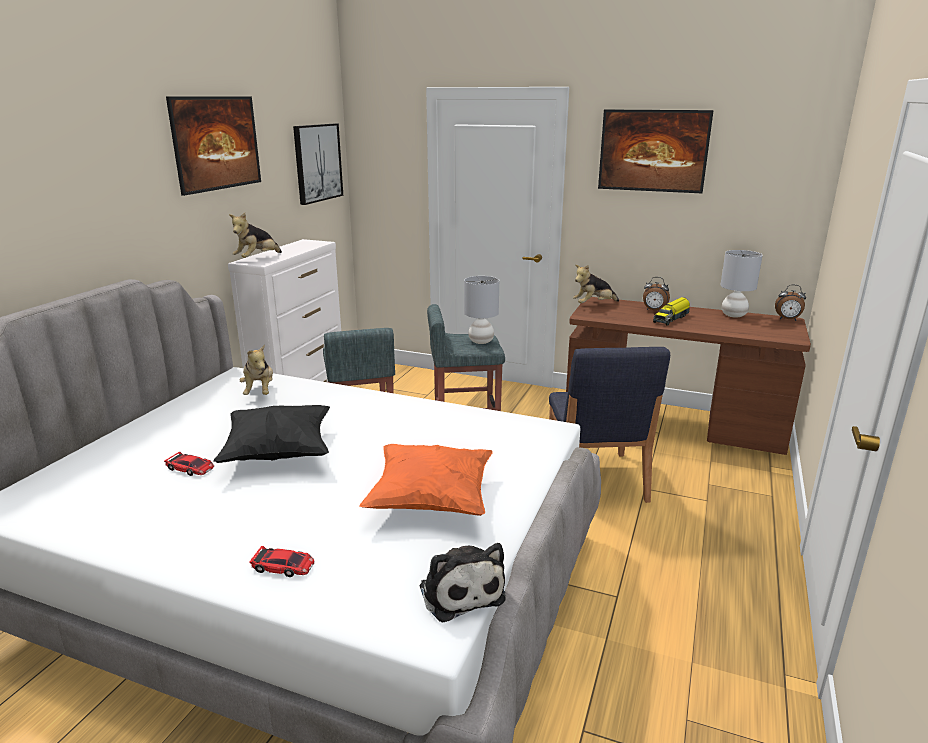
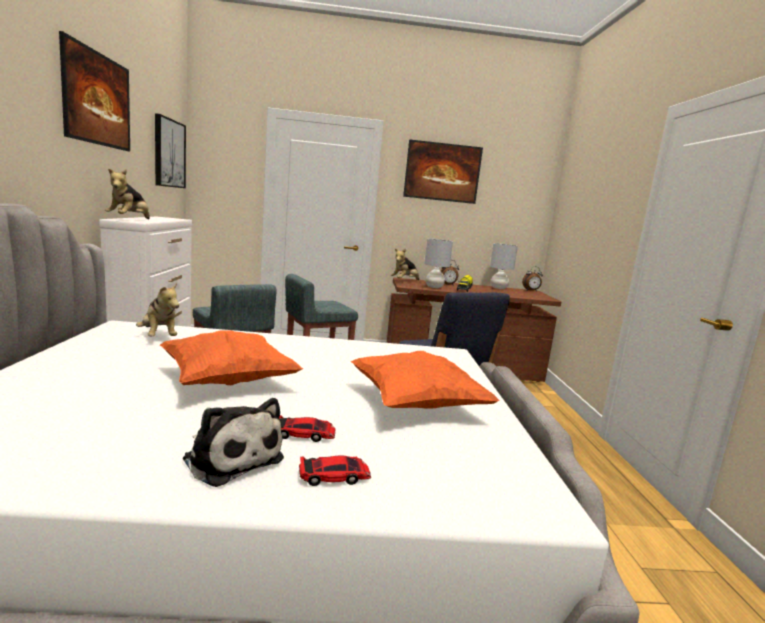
camera: 25 degrees left, 10 degrees down
toy car [164,452,214,476] -> toy car moved to [279,415,336,442]
black pillow [213,405,330,463] -> orange pillow [160,330,303,385]
plush toy [419,543,506,623] -> plush toy moved to [183,398,284,487]
grey table lamp [464,276,499,344] -> grey table lamp moved to [424,239,453,288]

